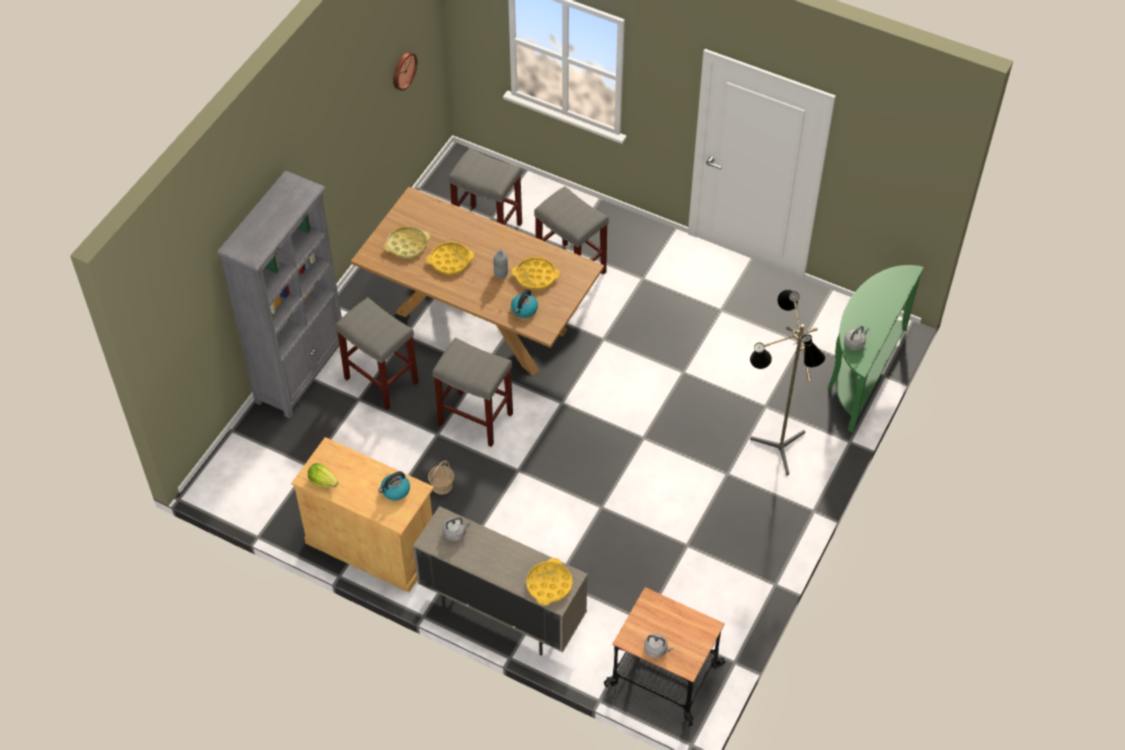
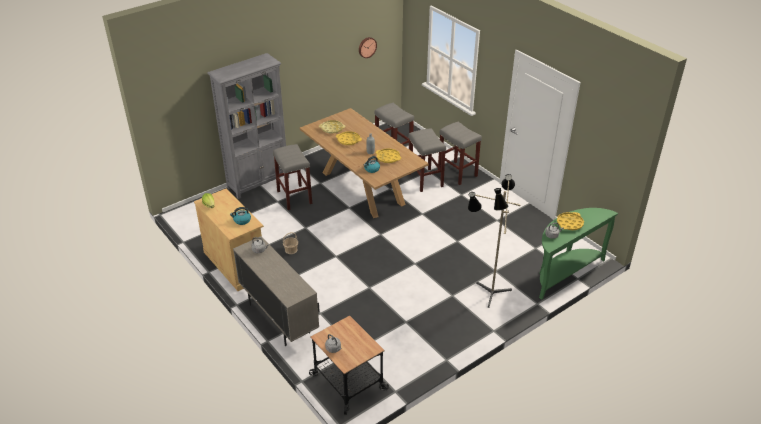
camera: 25 degrees right, 15 degrees down
grey stool [432,338,513,447] -> grey stool moved to [438,122,482,185]
yellow tray [526,558,573,605] -> yellow tray moved to [557,212,584,230]

